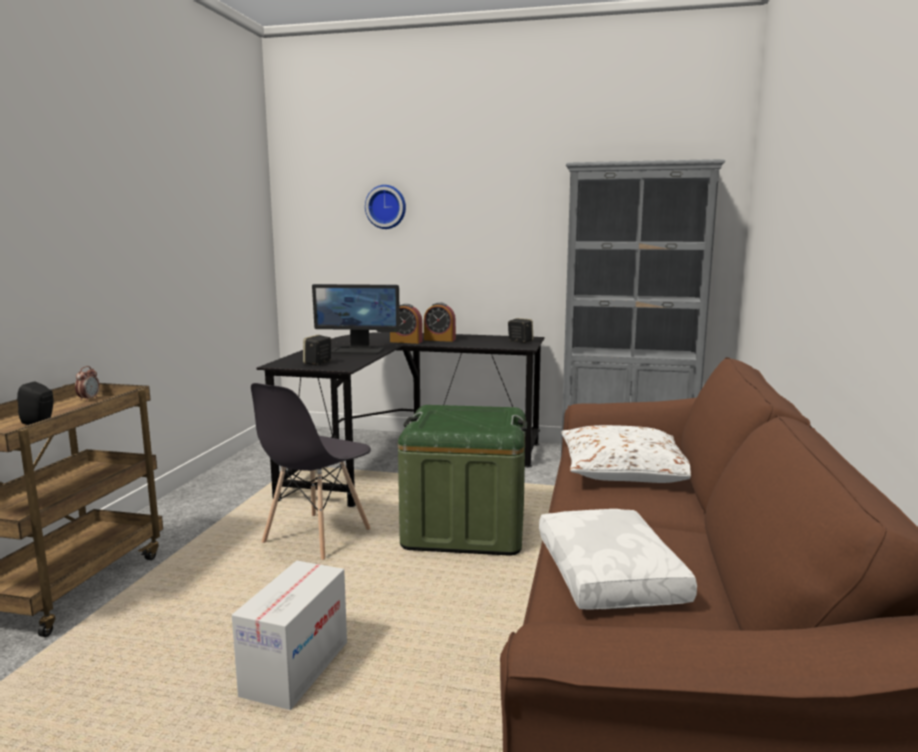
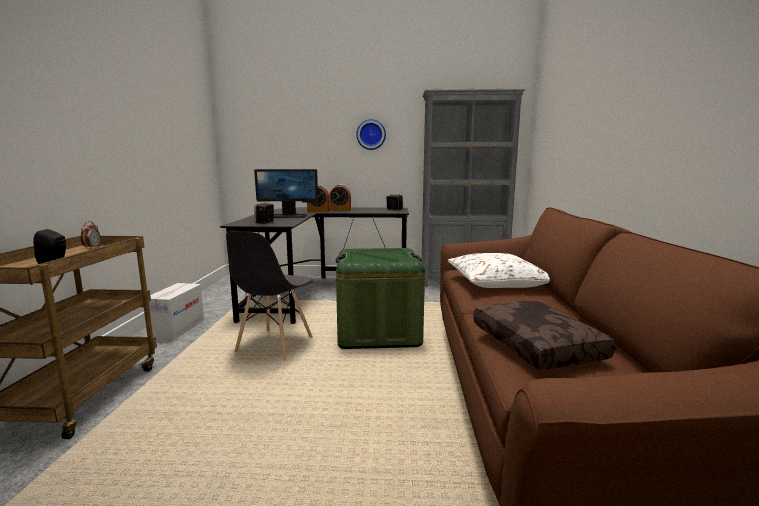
camera: 10 degrees left, 0 degrees up
cardboard box [232,561,347,710] -> cardboard box moved to [149,283,204,340]
wall clock [365,185,406,229] -> wall clock moved to [356,119,386,150]
white pillow [539,509,697,610] -> brown pillow [473,300,615,370]

